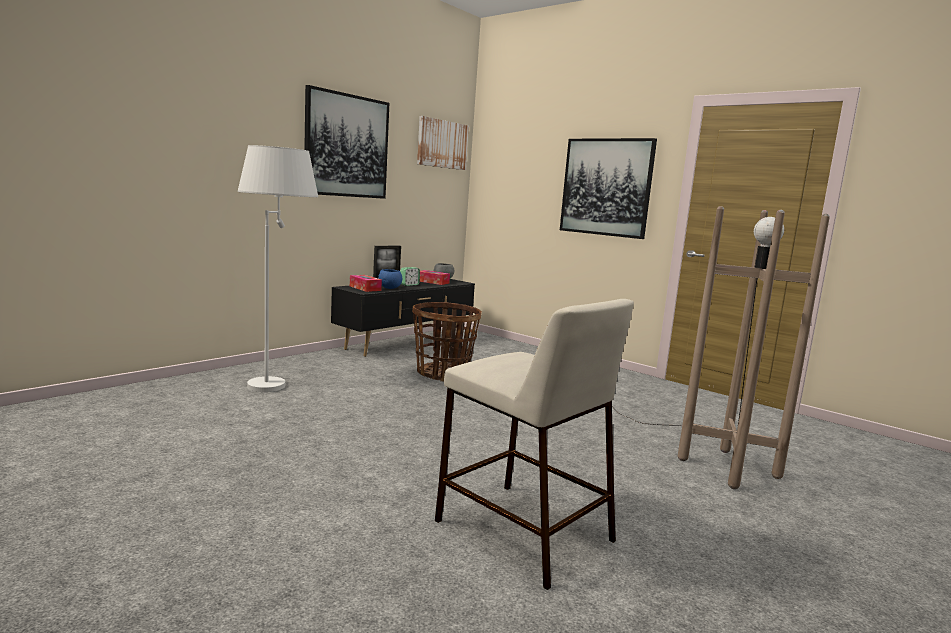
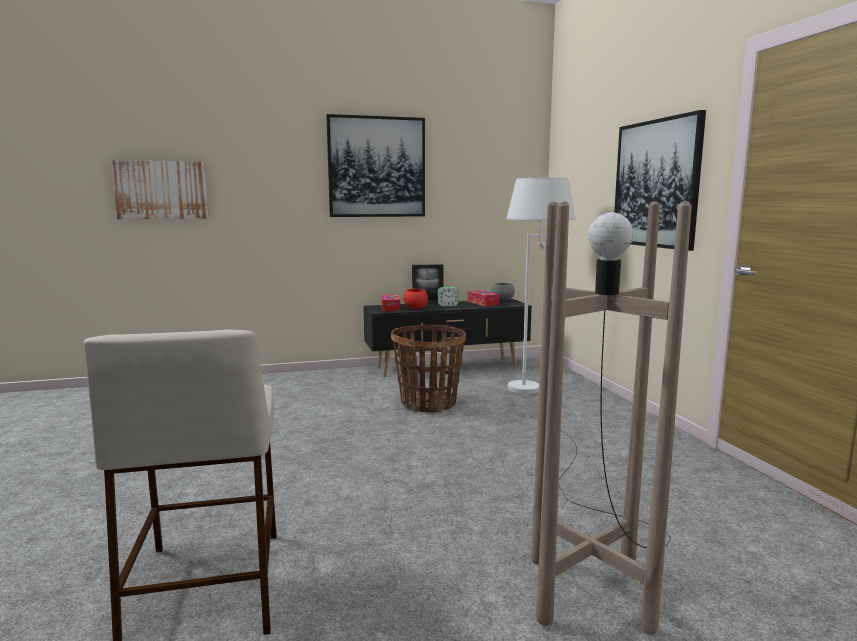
camera: 35 degrees right, 0 degrees up
white floor lamp [238,145,318,392] -> white floor lamp moved to [507,178,576,394]
blue bowl [378,269,402,289] -> red bowl [403,289,428,309]
picture [417,116,469,170] -> picture moved to [111,160,209,219]

